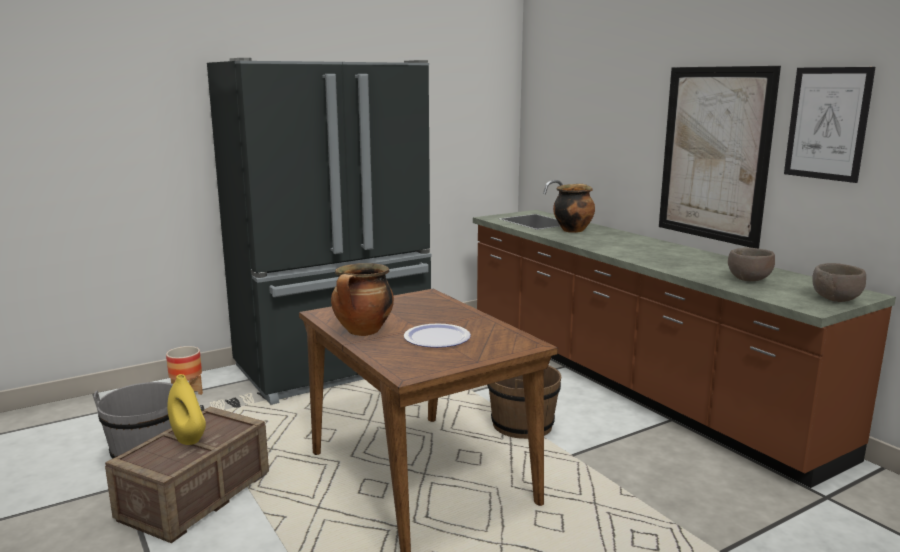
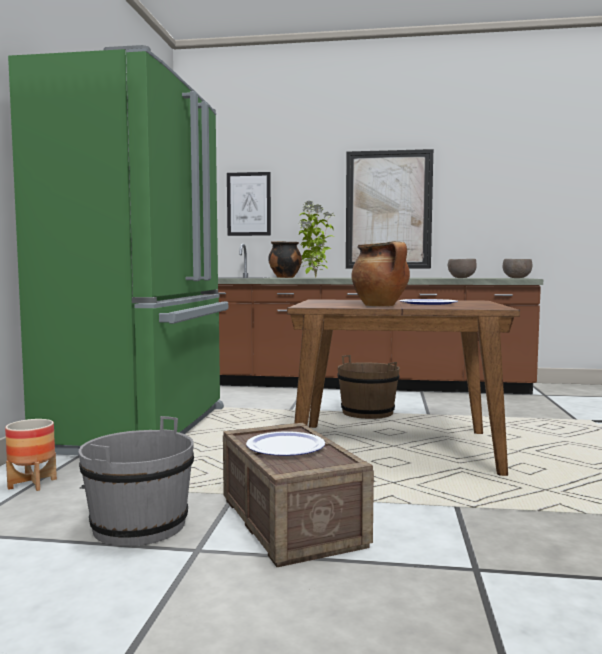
camera: 50 degrees left, 10 degrees down
yellow vase [167,374,206,445] -> plate [246,431,325,456]
black fridge [207,58,432,405] -> green fridge [8,45,228,455]
picture [784,67,875,183] -> picture moved to [227,172,271,236]
none -> potted plant [299,201,335,278]

